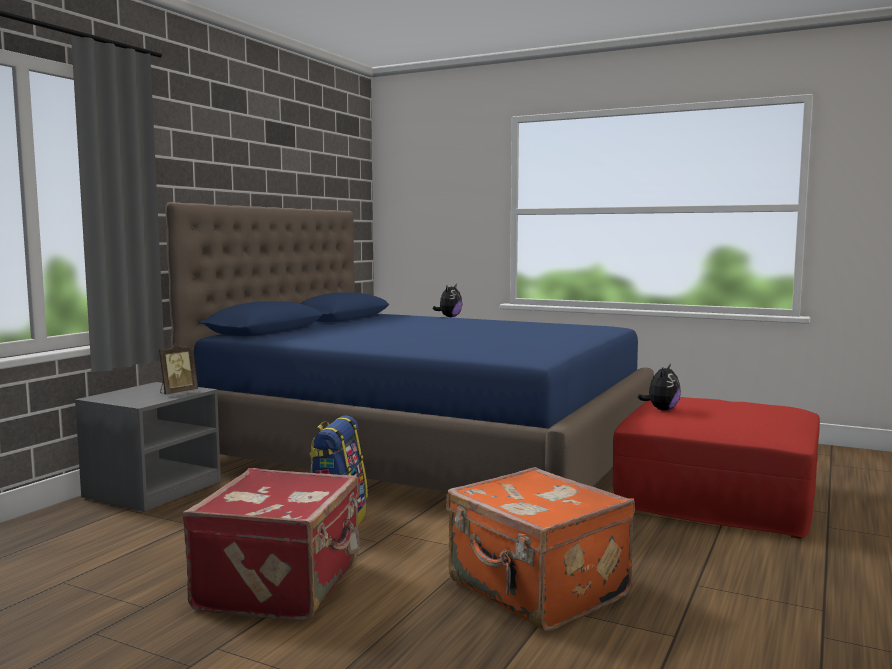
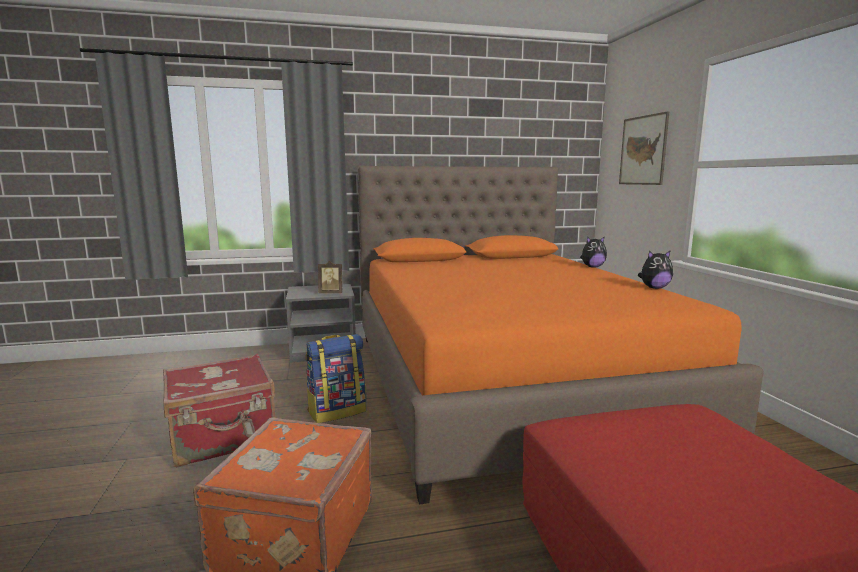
camera: 50 degrees right, 5 degrees up
blue bed [165,202,654,492] -> orange bed [358,166,764,505]
plush toy [638,363,681,411] -> plush toy moved to [638,250,673,289]
none -> picture [619,111,670,185]

